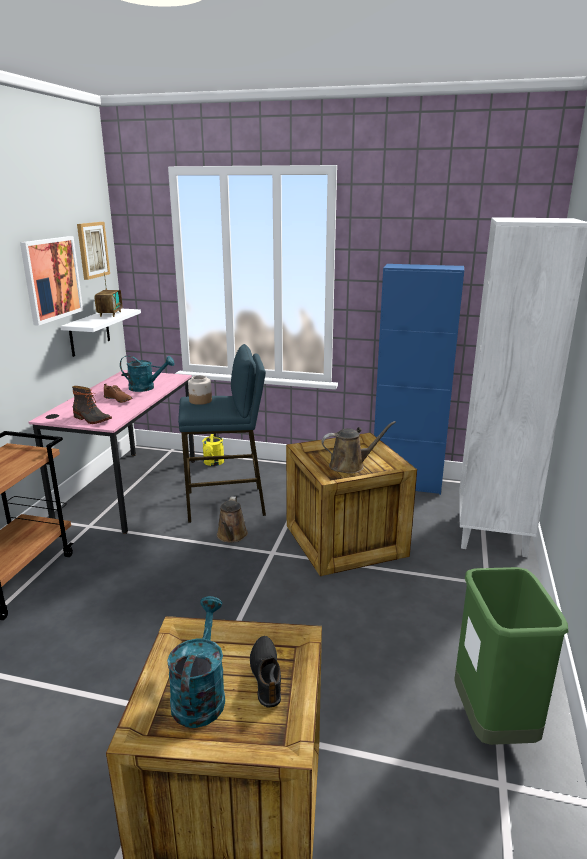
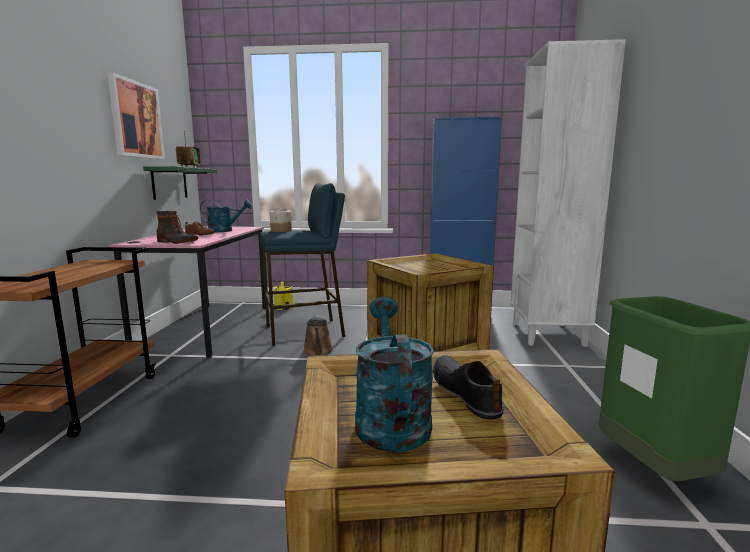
camera: 10 degrees left, 10 degrees down
white shelf [60,308,141,357] -> green shelf [143,166,217,200]
picture [77,222,110,280] -> none
brown watering can [322,421,396,474] -> none

